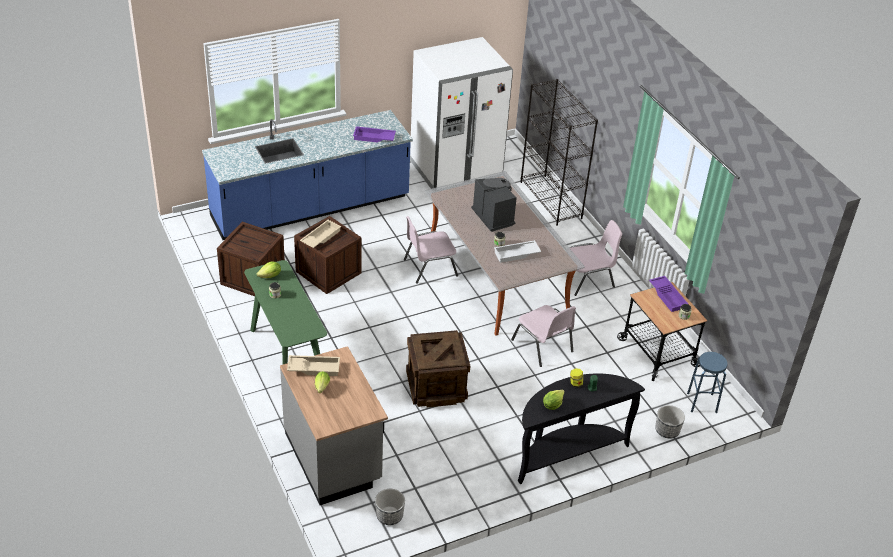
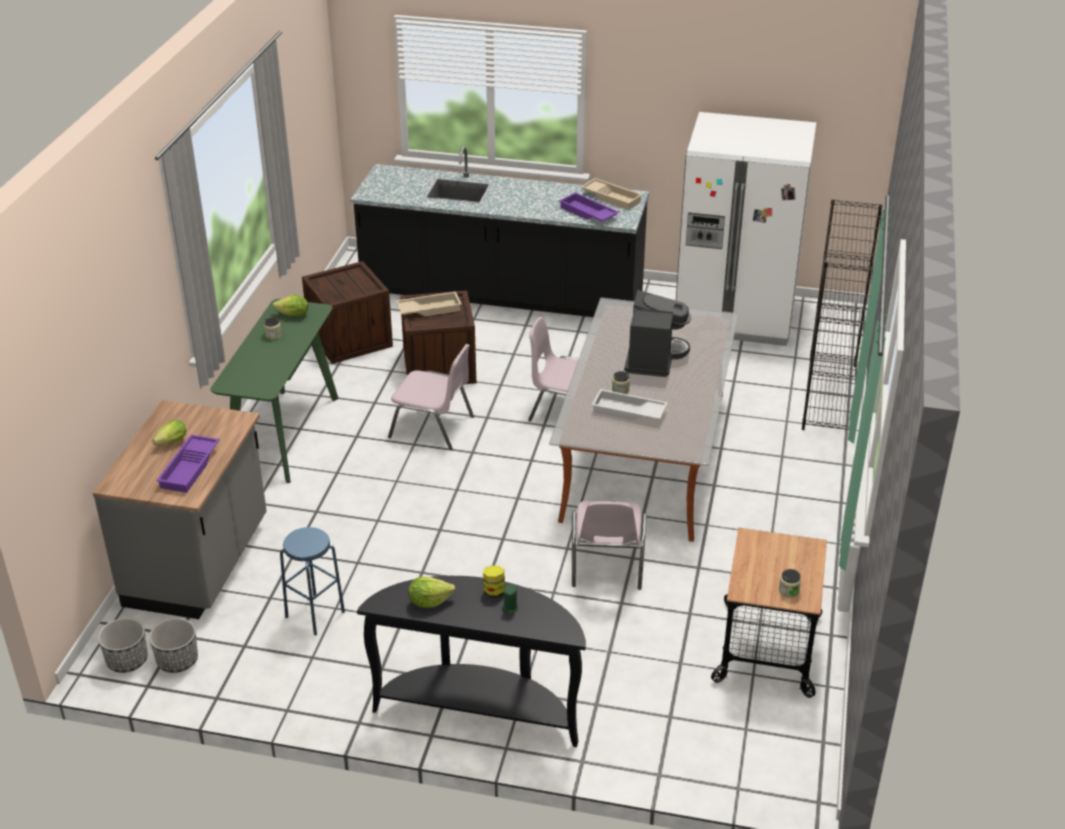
camera: 40 degrees right, 5 degrees down
blue counter [202,110,413,240] -> black counter [351,147,649,317]
beige tray [287,355,340,376] -> beige tray moved to [581,178,643,210]
crate [406,330,470,407] -> none
pink chair [570,220,622,296] -> pink chair moved to [388,344,474,450]
purple tray [649,276,688,312] -> purple tray moved to [156,435,220,493]
planter [655,405,685,438] -> planter moved to [98,618,148,673]
blue stool [687,352,728,413] -> blue stool moved to [280,527,345,635]

